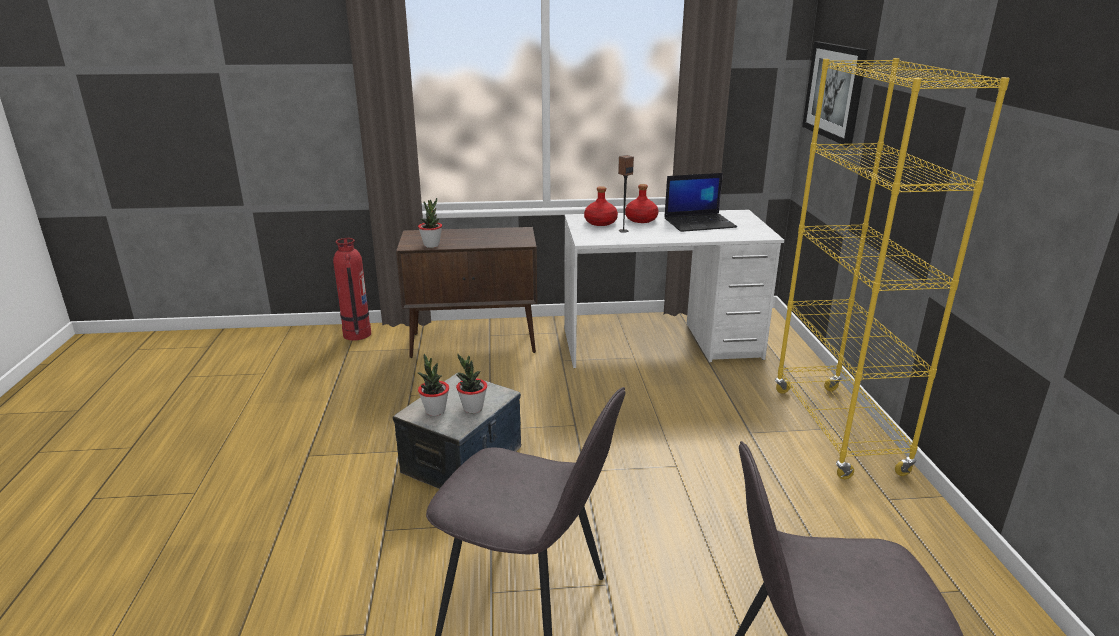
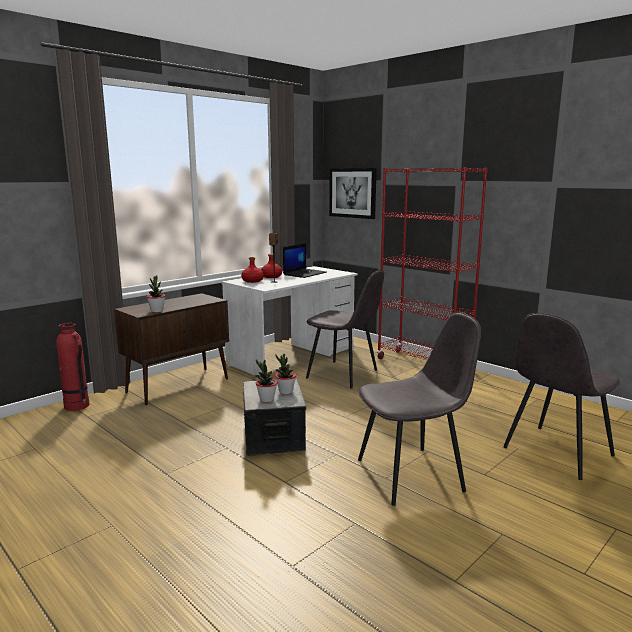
camera: 40 degrees left, 10 degrees down
yellow bookcase [775,58,1010,479] -> red bookcase [377,167,488,360]
none -> grey chair [306,270,384,388]

